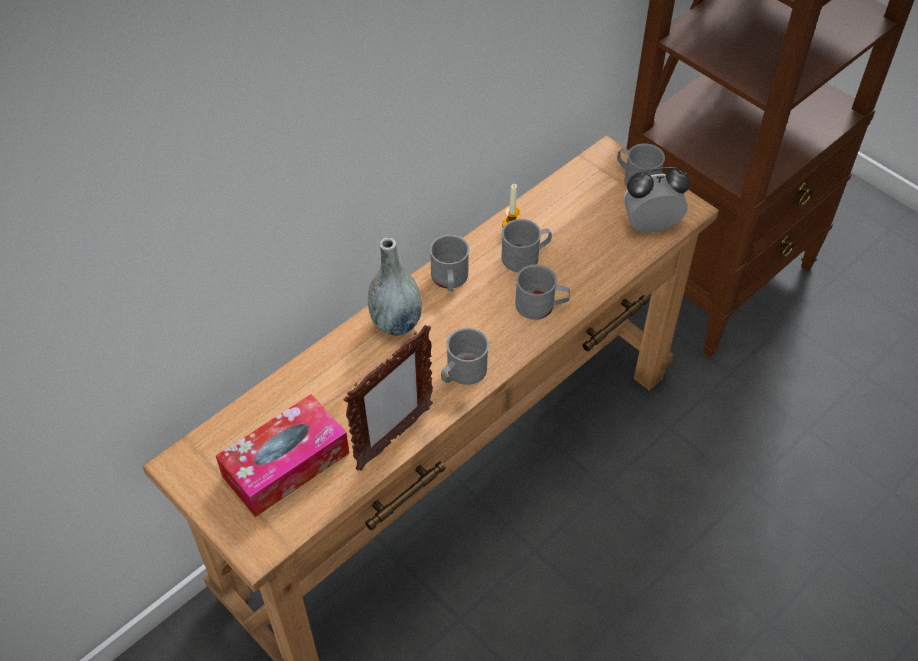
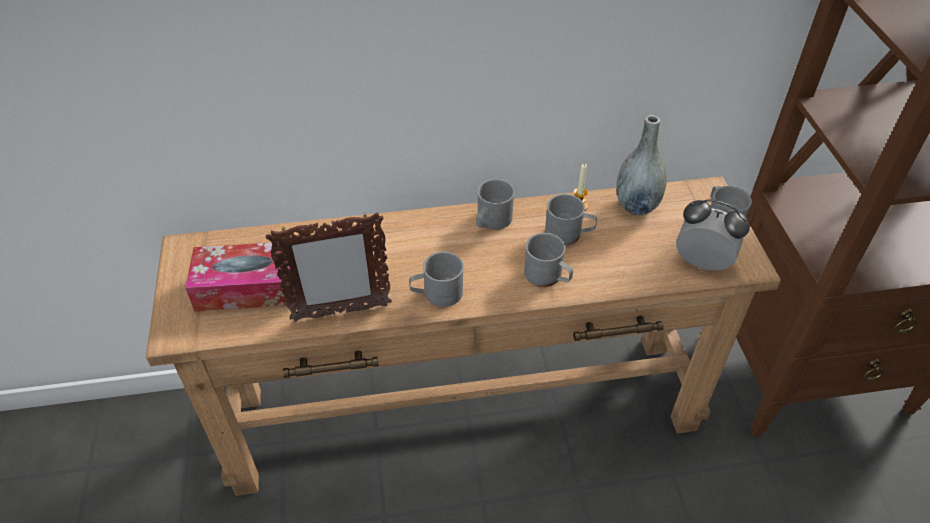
camera: 35 degrees right, 5 degrees down
grey vase [368,238,422,336] -> grey vase moved to [616,115,667,215]

